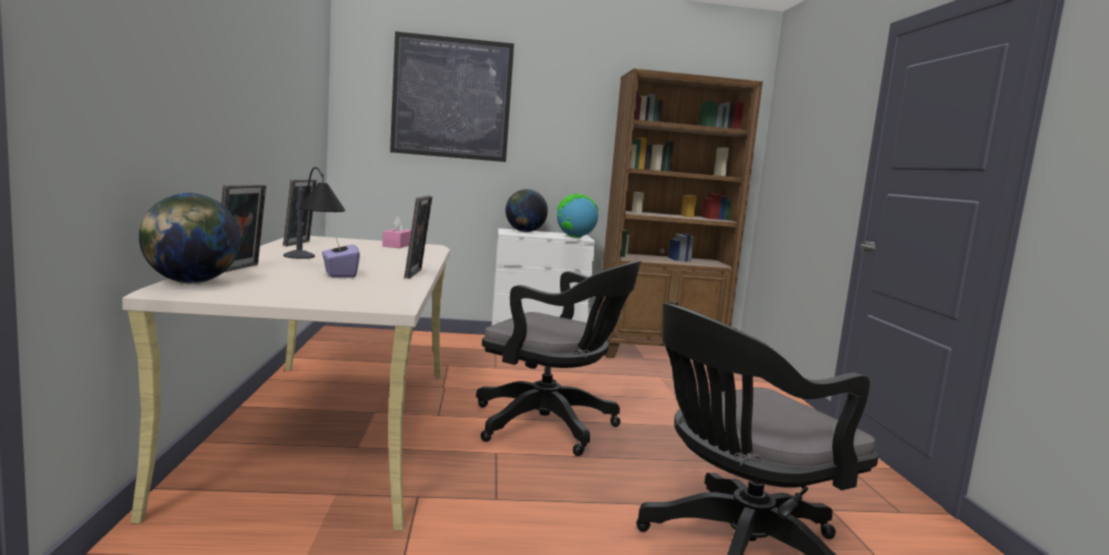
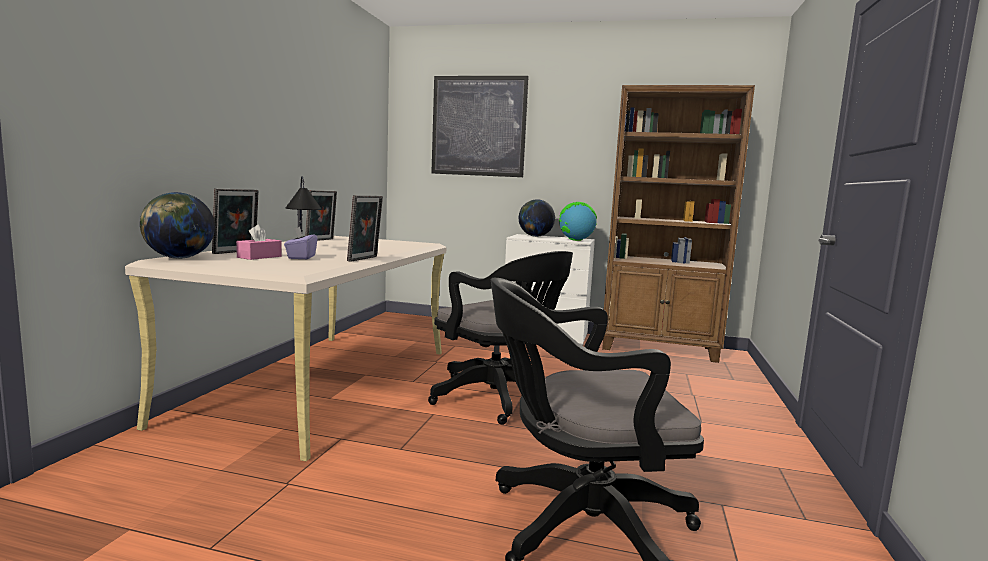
camera: 20 degrees right, 0 degrees up
pink tissue box [382,216,411,248] -> pink tissue box moved to [236,225,282,260]

